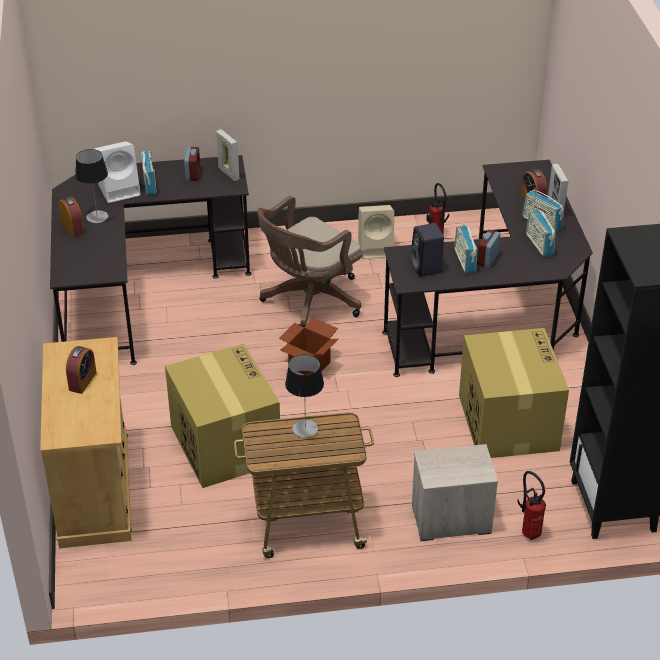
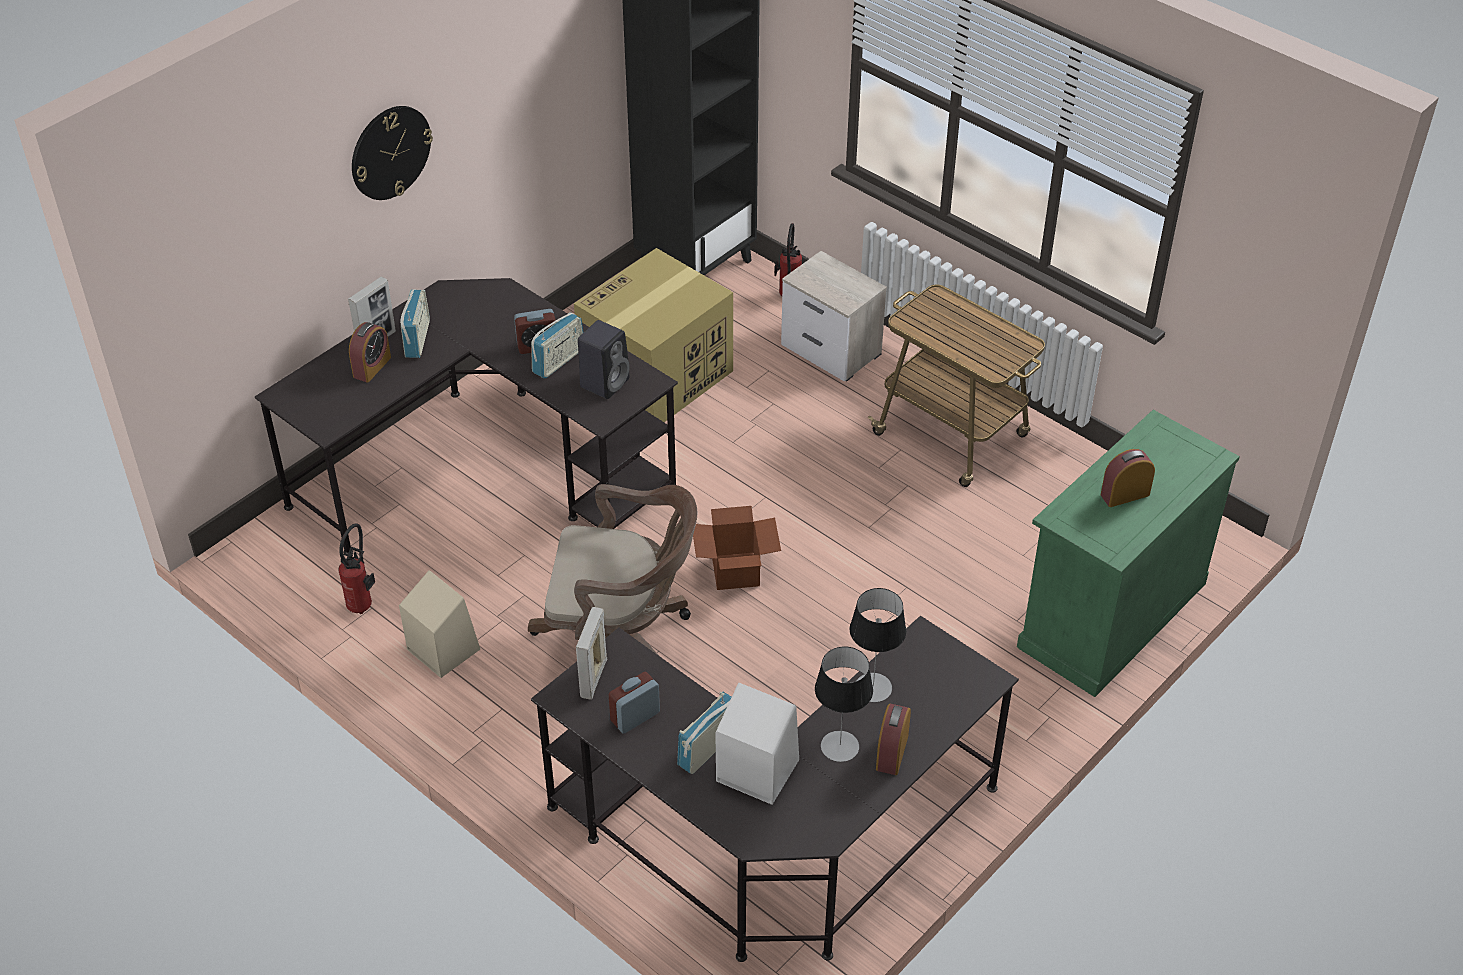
camera: 130 degrees left, 5 degrees up
beige cabinet [40,337,132,548] -> green cabinet [1017,410,1240,697]
cardboard box [165,344,280,488] -> none
table lamp [285,354,324,438] -> table lamp moved to [849,588,907,702]
radio [526,208,556,257] -> none
none -> wall clock [352,106,433,200]

